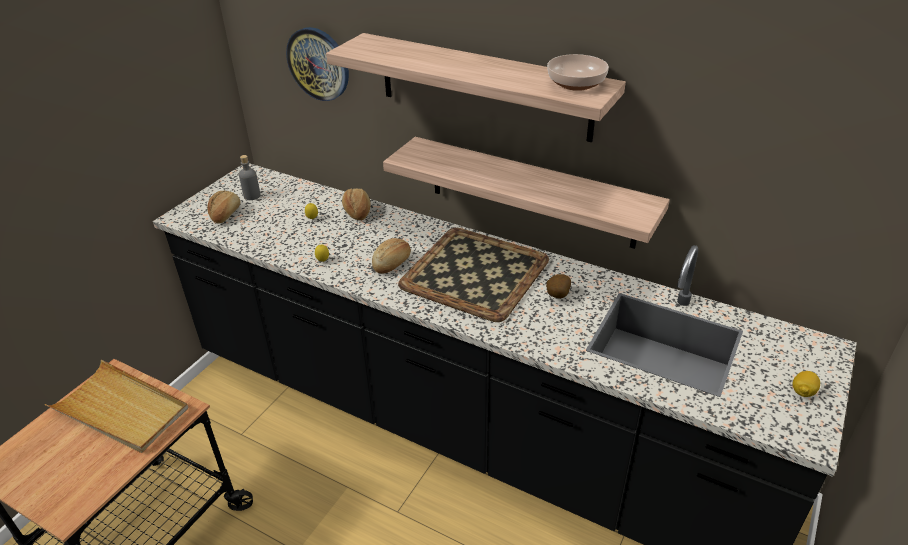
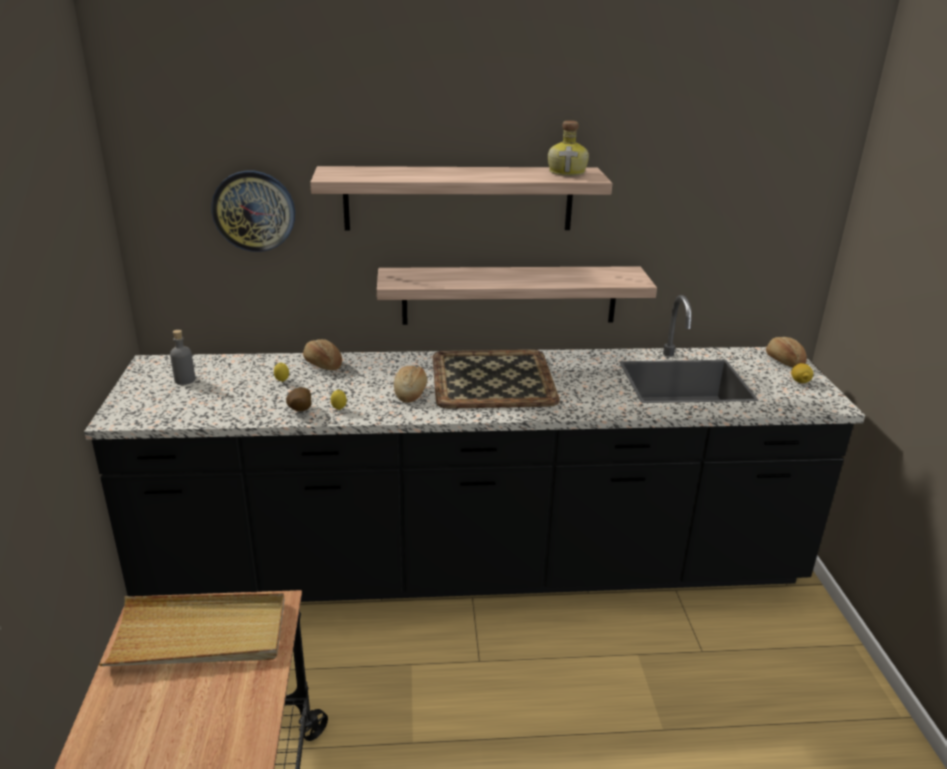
camera: 35 degrees left, 10 degrees down
bread [207,190,241,224] -> bread moved to [766,337,807,368]
potato [546,274,571,298] -> potato moved to [286,387,312,412]
bowl [547,54,609,91] -> bottle [548,121,589,176]

